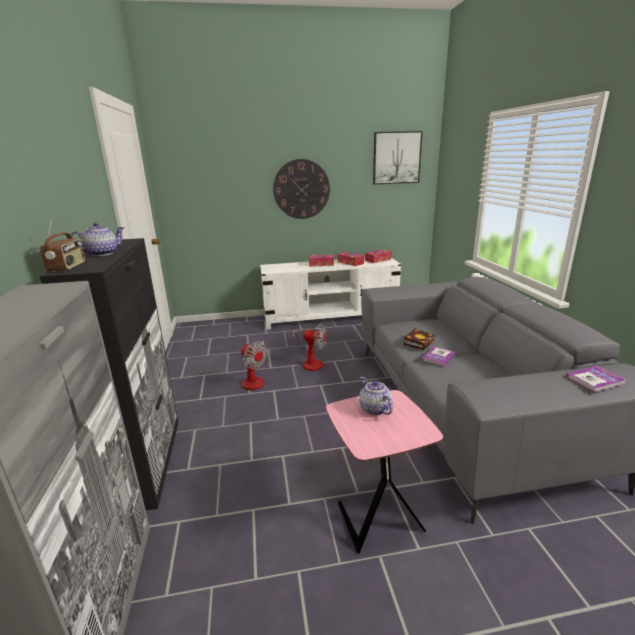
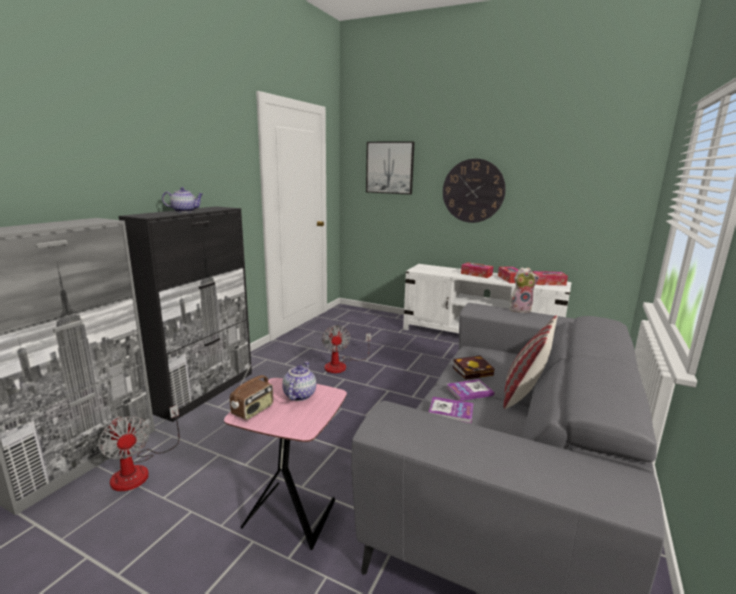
camera: 35 degrees right, 5 degrees down
radio [40,219,85,272] -> radio moved to [230,364,273,420]
fan [293,323,326,371] -> fan moved to [98,405,179,491]
picture [373,131,423,185] -> picture moved to [366,141,415,195]
book [566,365,627,392] -> book moved to [429,397,474,423]
none -> pillow [504,315,558,409]
none -> plush toy [509,267,539,313]

